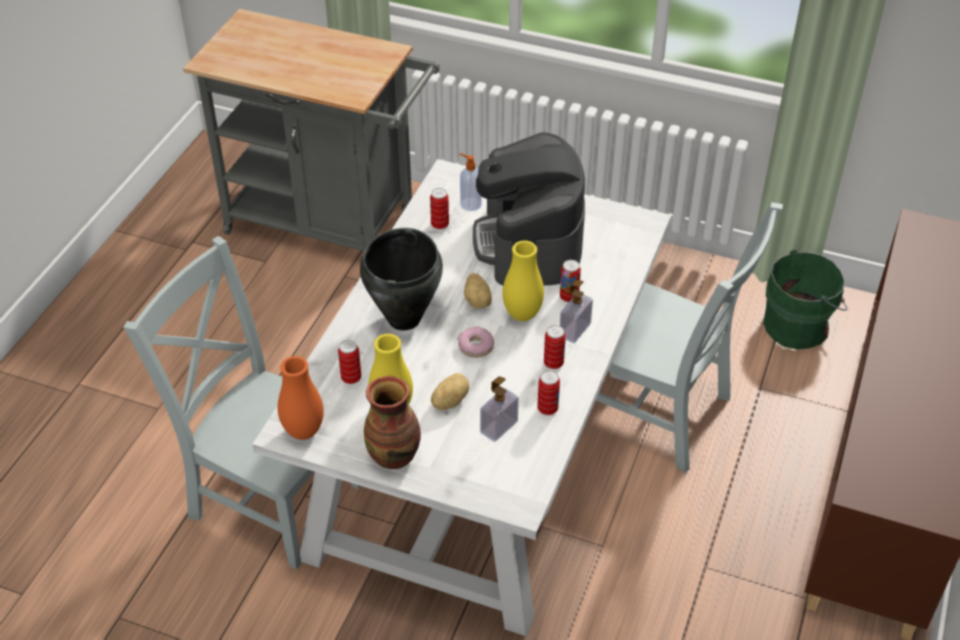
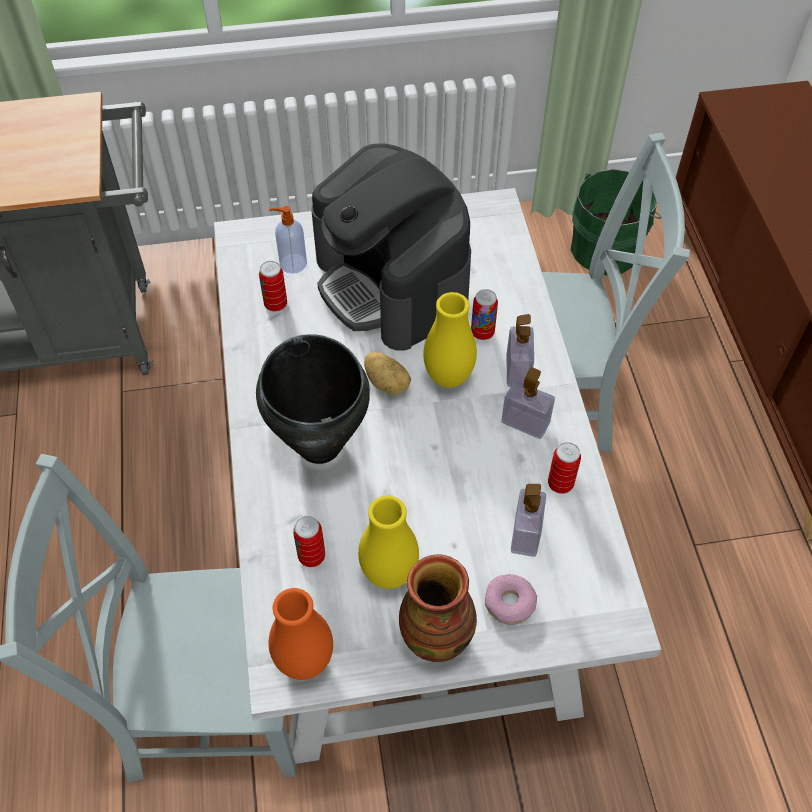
camera: 30 degrees left, 10 degrees up
potato [431,373,469,410] -> none
donut [458,327,494,358] -> donut moved to [485,574,537,625]
can [544,325,566,369] -> soap dispenser [501,367,555,439]

